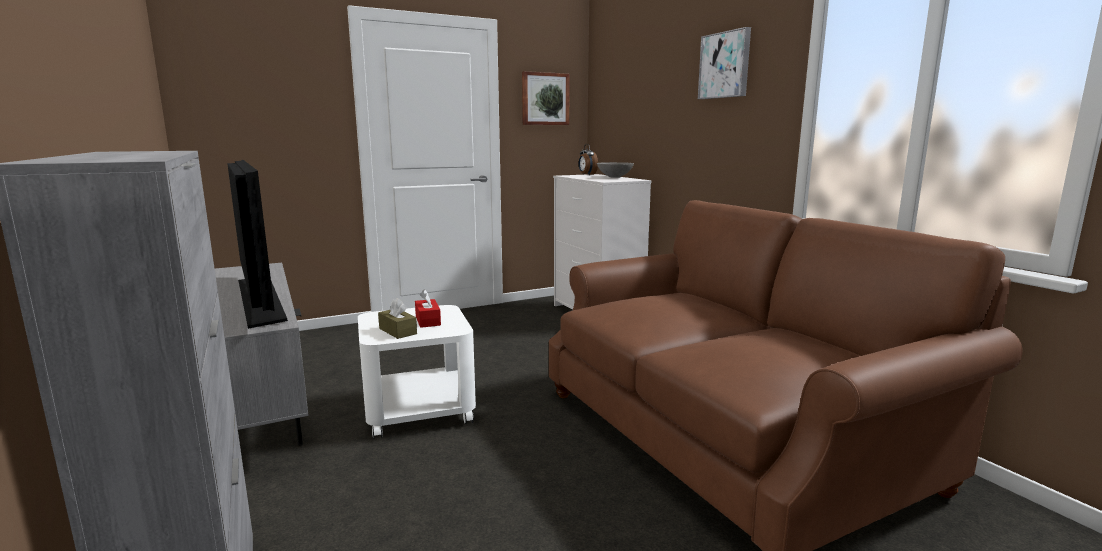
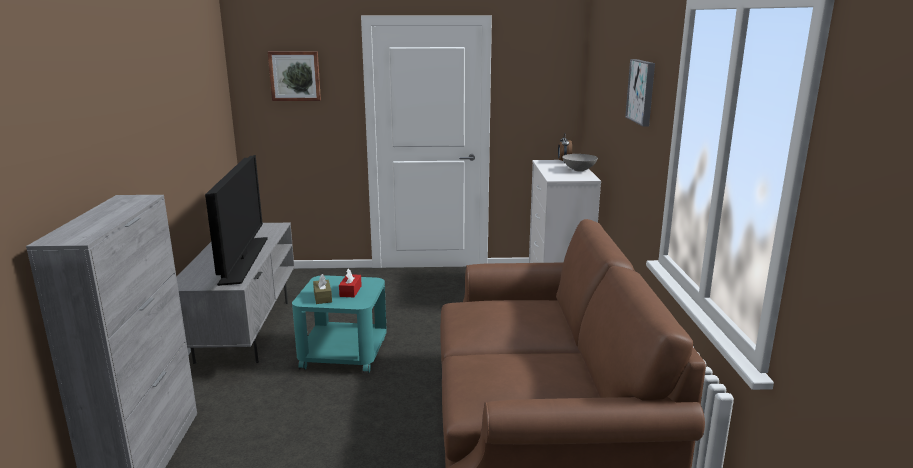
camera: 25 degrees right, 5 degrees up
white side table [358,305,476,439] -> turquoise side table [292,275,387,373]
picture [522,71,570,125] -> picture moved to [268,51,321,101]

